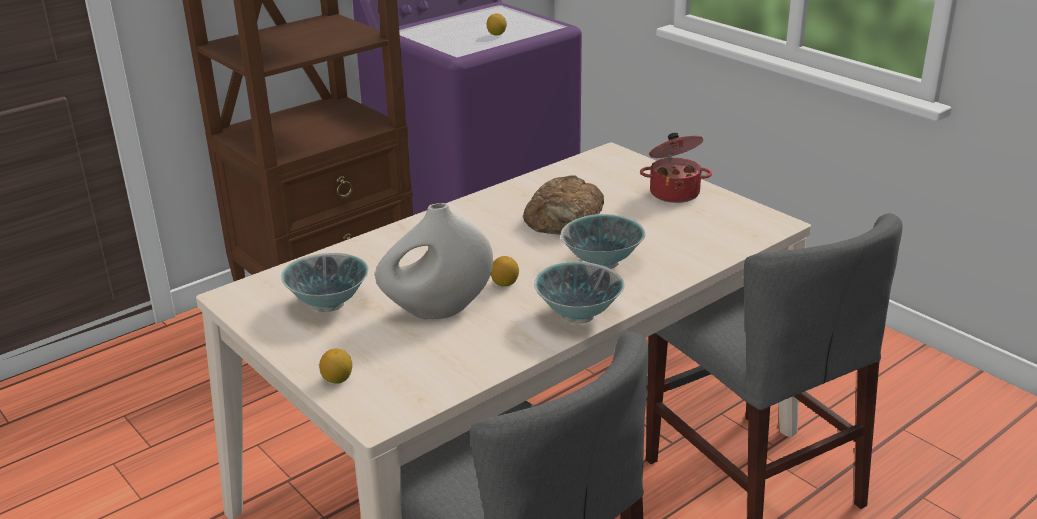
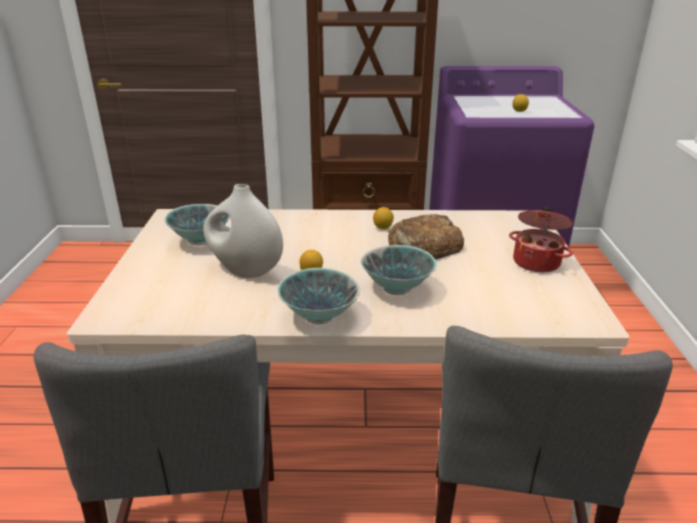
camera: 40 degrees right, 0 degrees up
lemon [319,349,352,384] -> lemon moved to [373,207,394,229]

